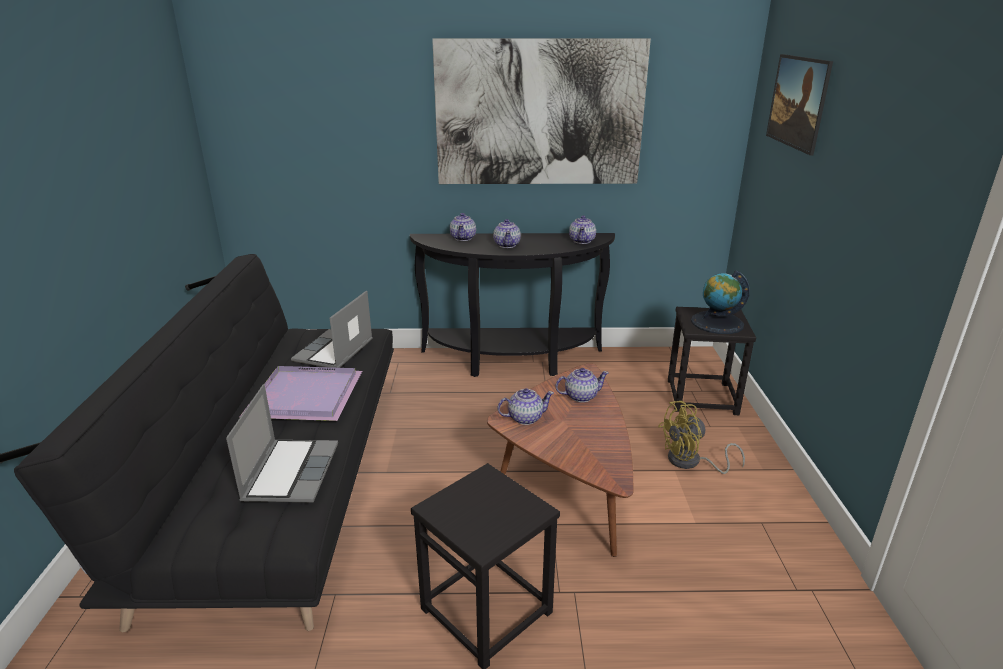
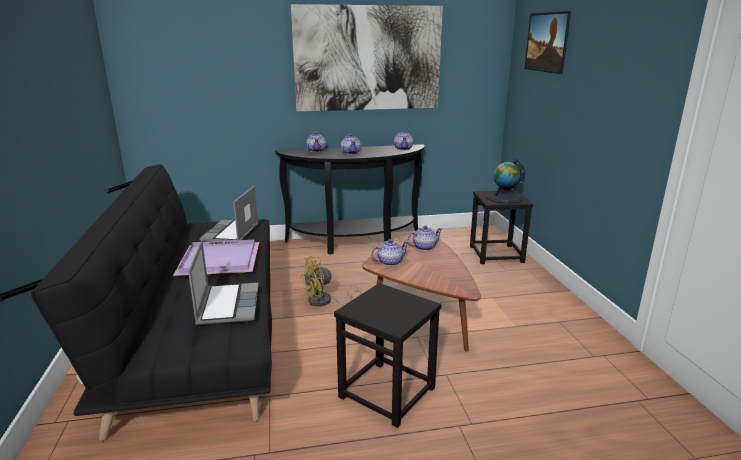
camera: 10 degrees left, 5 degrees down
yellow fan [658,401,745,474] -> yellow fan moved to [300,256,362,307]

